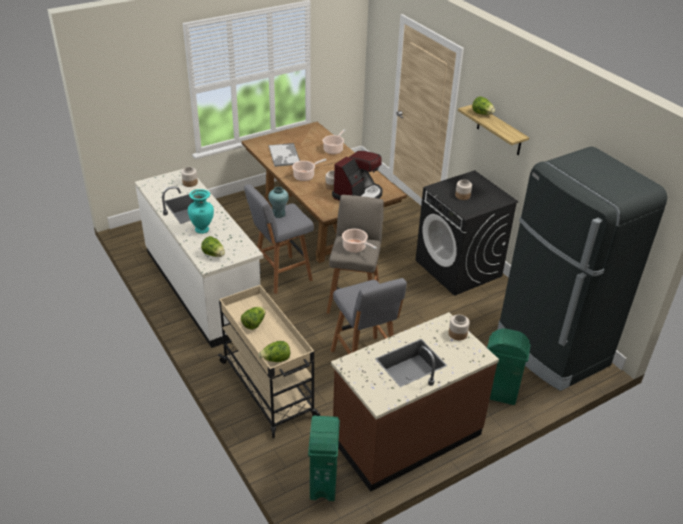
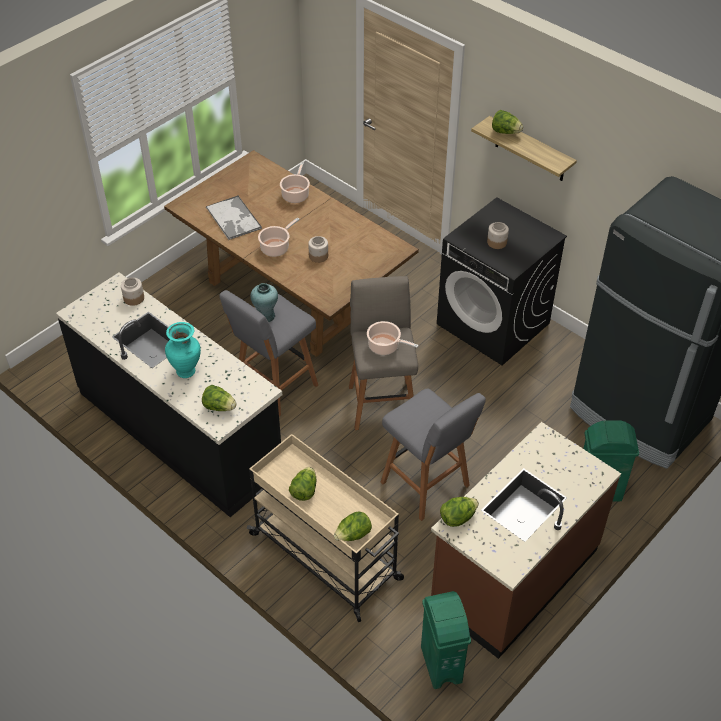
camera: 15 degrees left, 10 degrees up
white counter [135,169,263,348] -> black counter [56,272,282,517]
coffee machine [332,151,382,201] -> none
jar [449,315,470,340] -> none
none -> lettuce [440,497,479,527]

